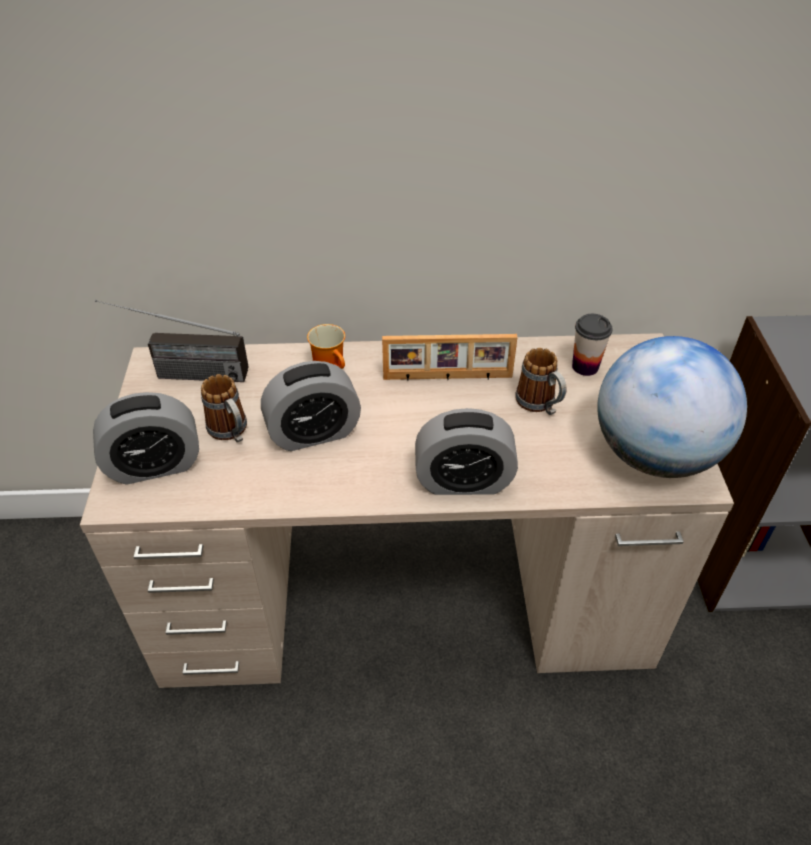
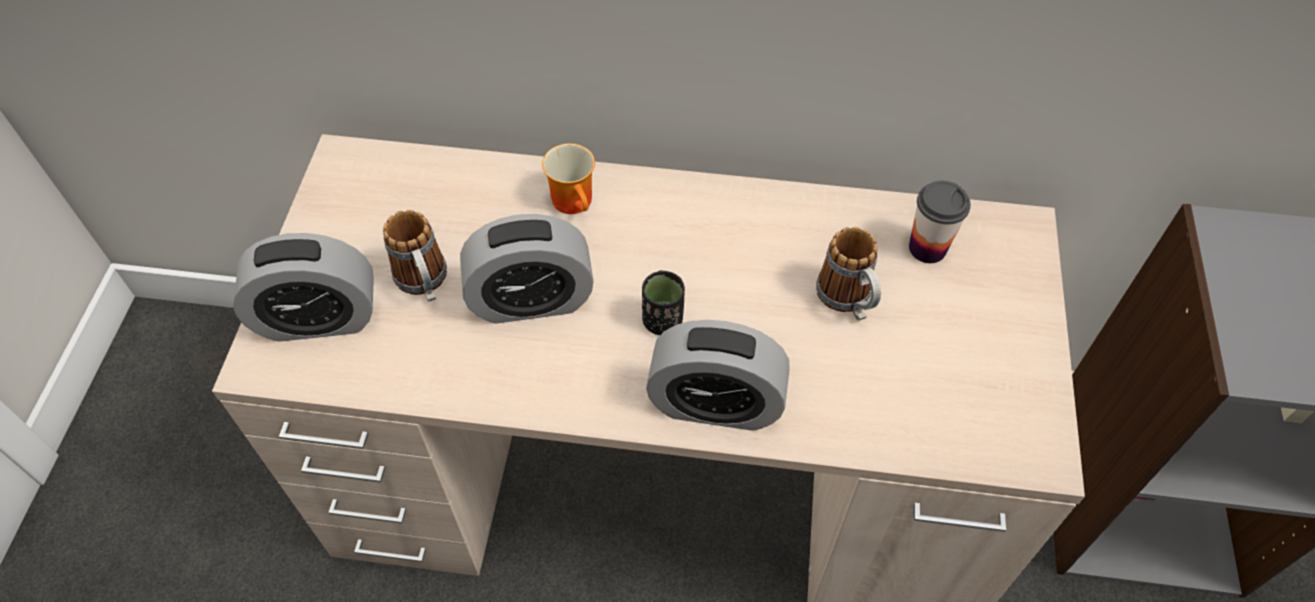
camera: 10 degrees right, 10 degrees up
radio [95,300,249,382] -> none
picture frame [382,334,517,380] -> none
globe [597,336,747,478] -> none
none -> black cup [642,270,685,335]

